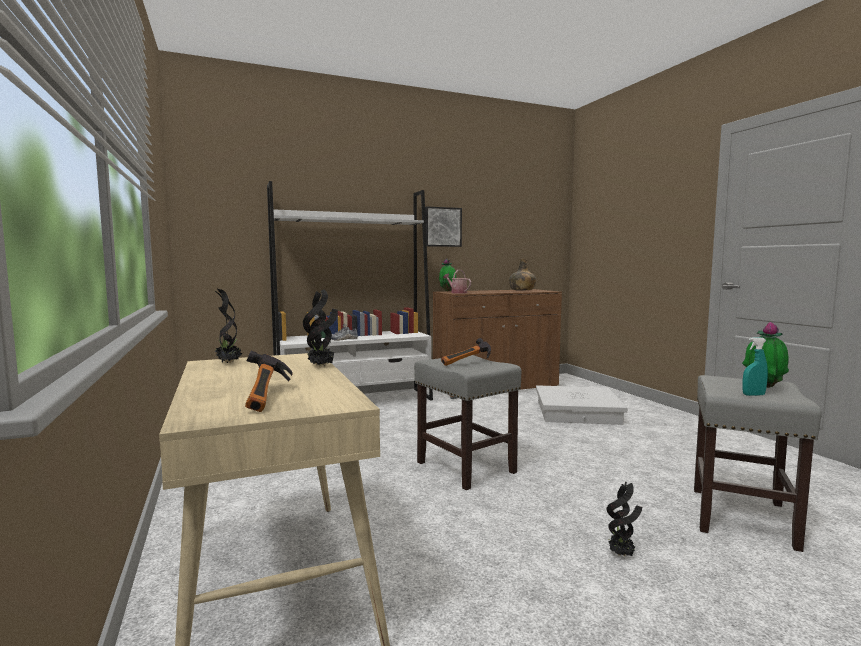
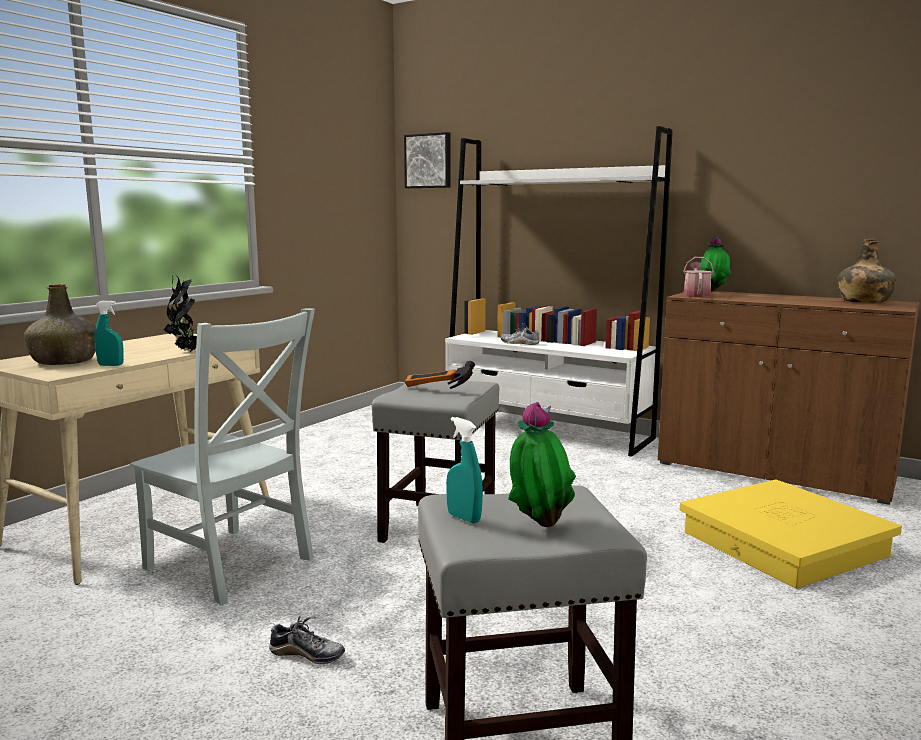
camera: 55 degrees right, 5 degrees up
hammer [245,351,293,412] -> green bottle [24,284,96,365]
picture [425,206,462,247] -> picture moved to [404,132,451,188]
white storage box [536,385,627,425] -> yellow storage box [680,480,902,589]
potted plant [607,482,642,556] -> shoe [269,616,345,664]
none -> turquoise spray bottle [94,301,124,366]
none -> grey chair [130,308,315,605]

